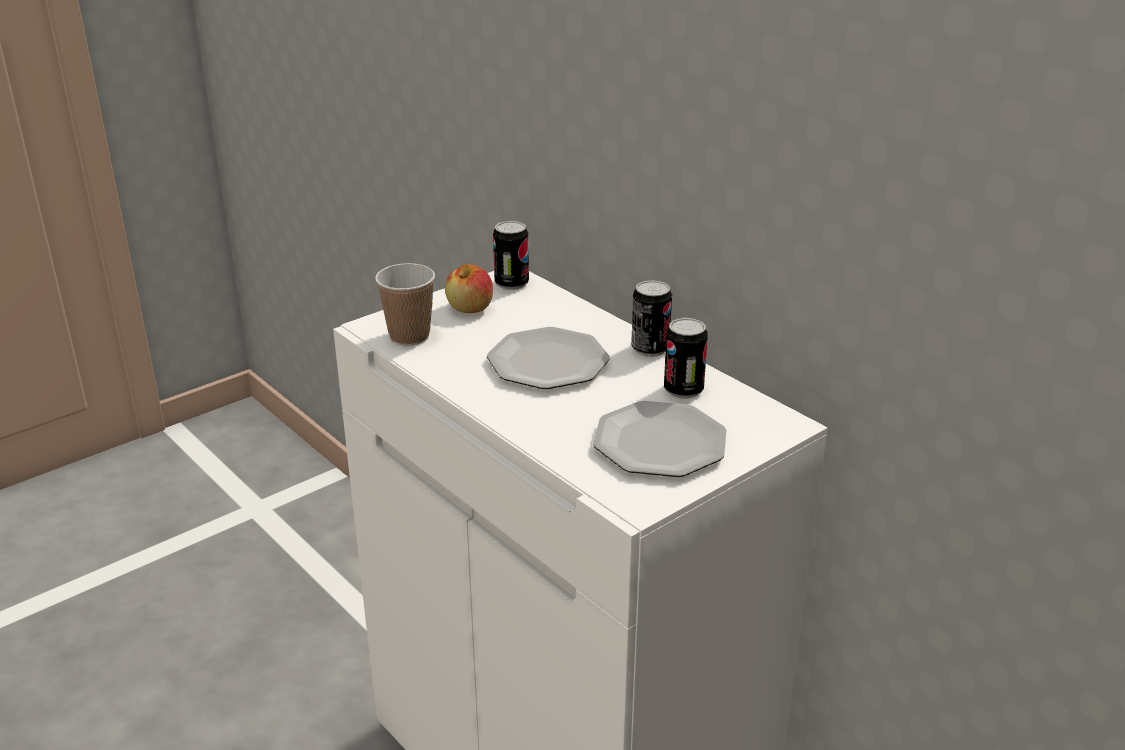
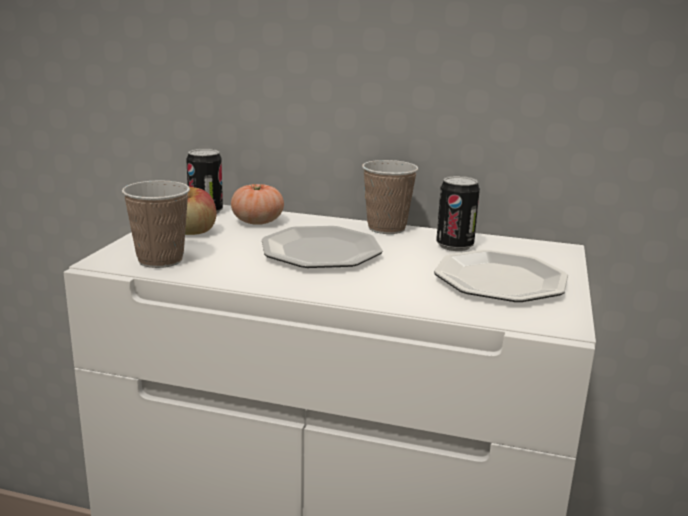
camera: 35 degrees left, 10 degrees down
can [631,280,672,357] -> cup [362,160,418,234]
none -> tomato [231,184,284,225]

